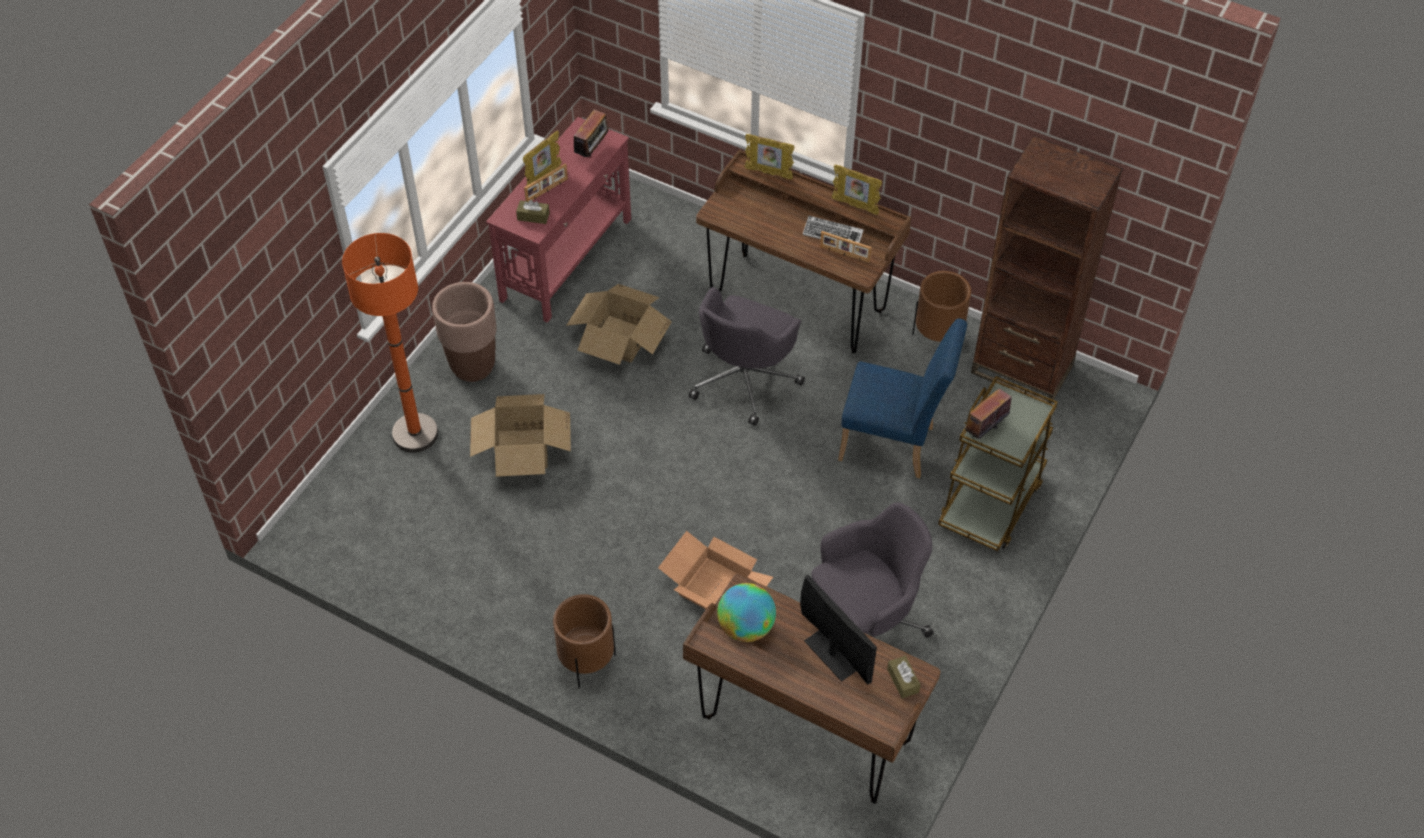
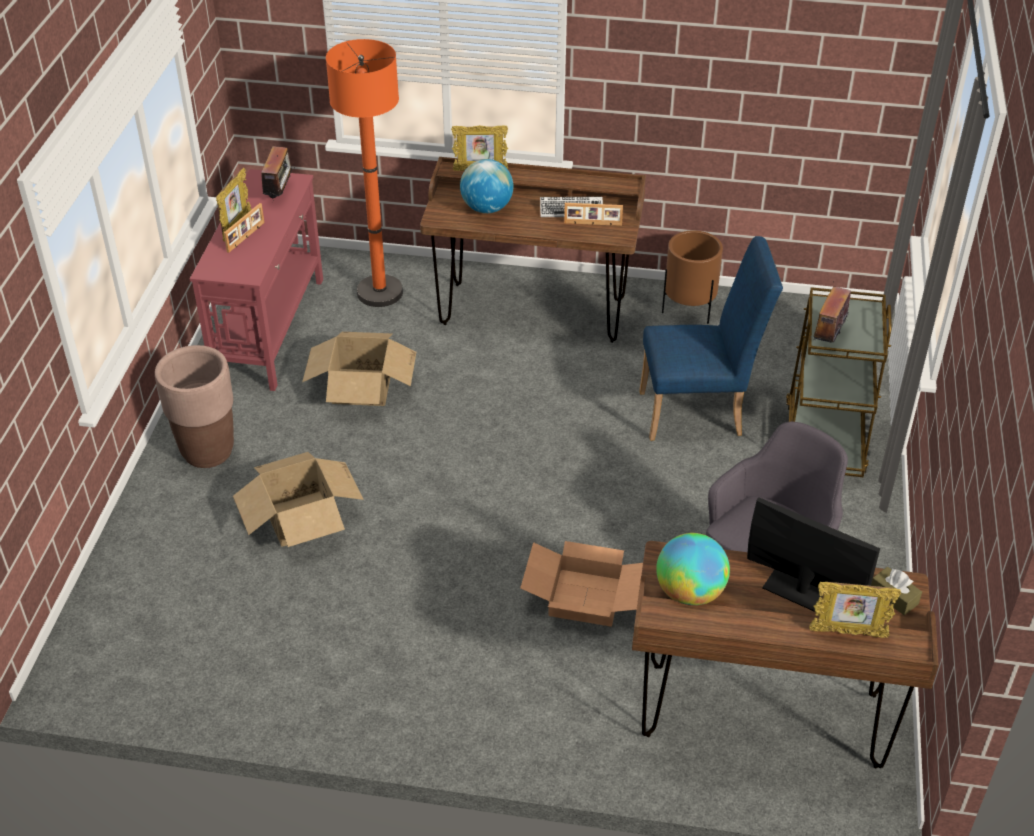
camera: 20 degrees left, 10 degrees down
orange floor lamp [342,233,438,453] -> orange floor lamp moved to [326,39,403,307]
brown tissue box [516,200,550,224] -> none
brown planter [553,594,616,689] -> none
grey office chair [689,287,805,426] -> none
picture frame [831,164,882,215] -> picture frame moved to [809,582,901,638]
brown bookcase [971,136,1123,404] -> none
none -> globe [460,159,514,213]

